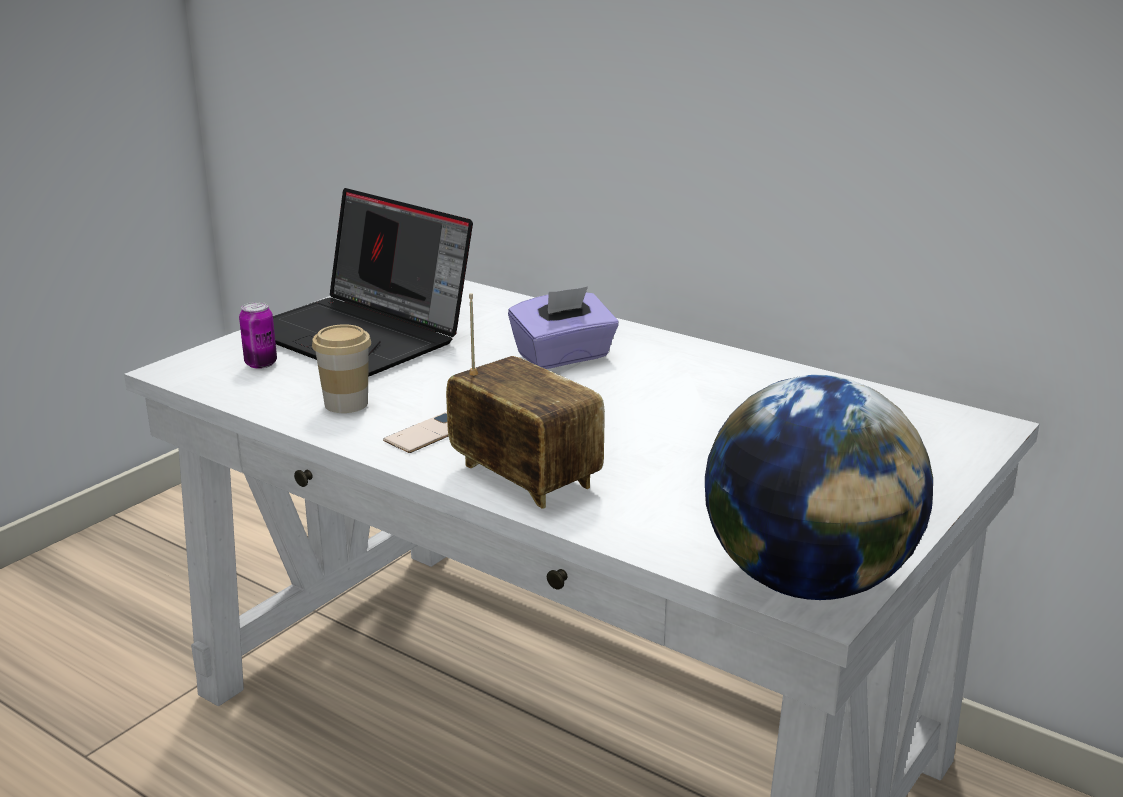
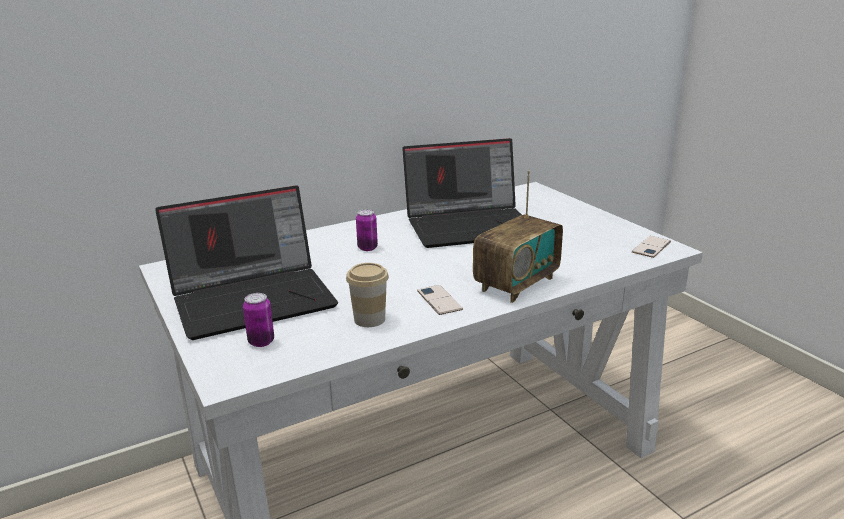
camera: 65 degrees left, 0 degrees up
radio [446,293,605,509] -> radio turned 150 degrees clockwise [473,171,563,303]
purple tissue box [508,287,619,369] -> can [356,209,378,251]
globe [705,375,933,600] -> phone [632,236,671,258]
none -> laptop [402,138,522,248]

